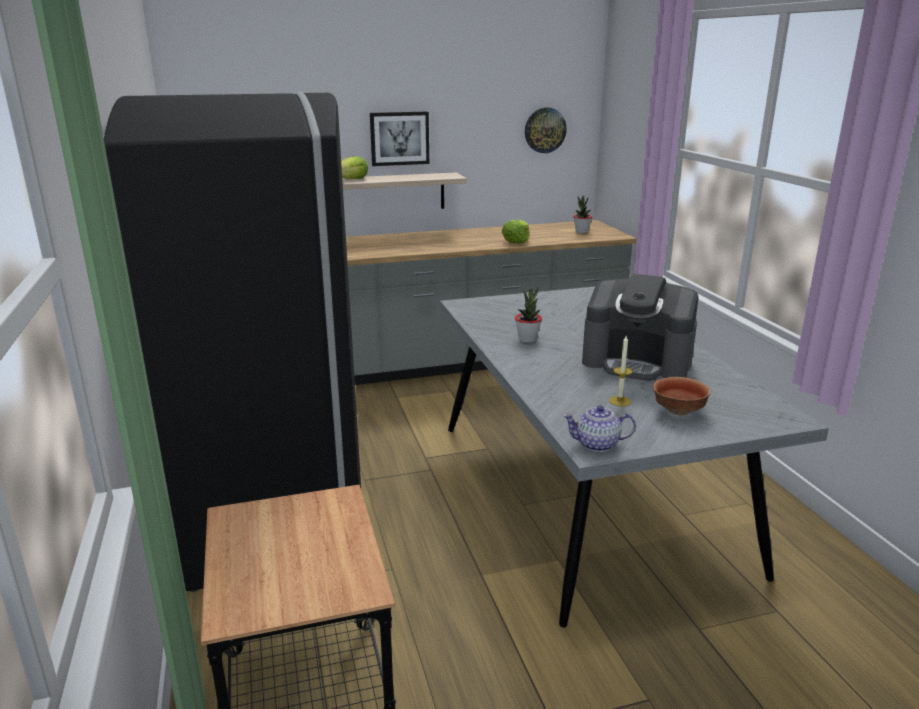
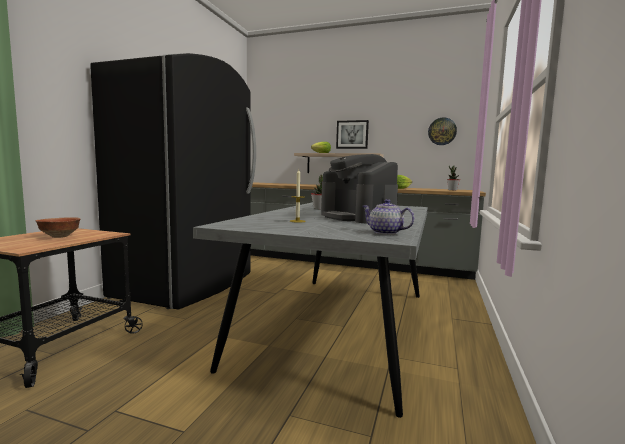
camera: 35 degrees right, 15 degrees down
teapot [562,405,636,452] -> teapot moved to [362,199,415,235]
bowl [653,377,711,415] -> bowl moved to [36,217,81,238]

